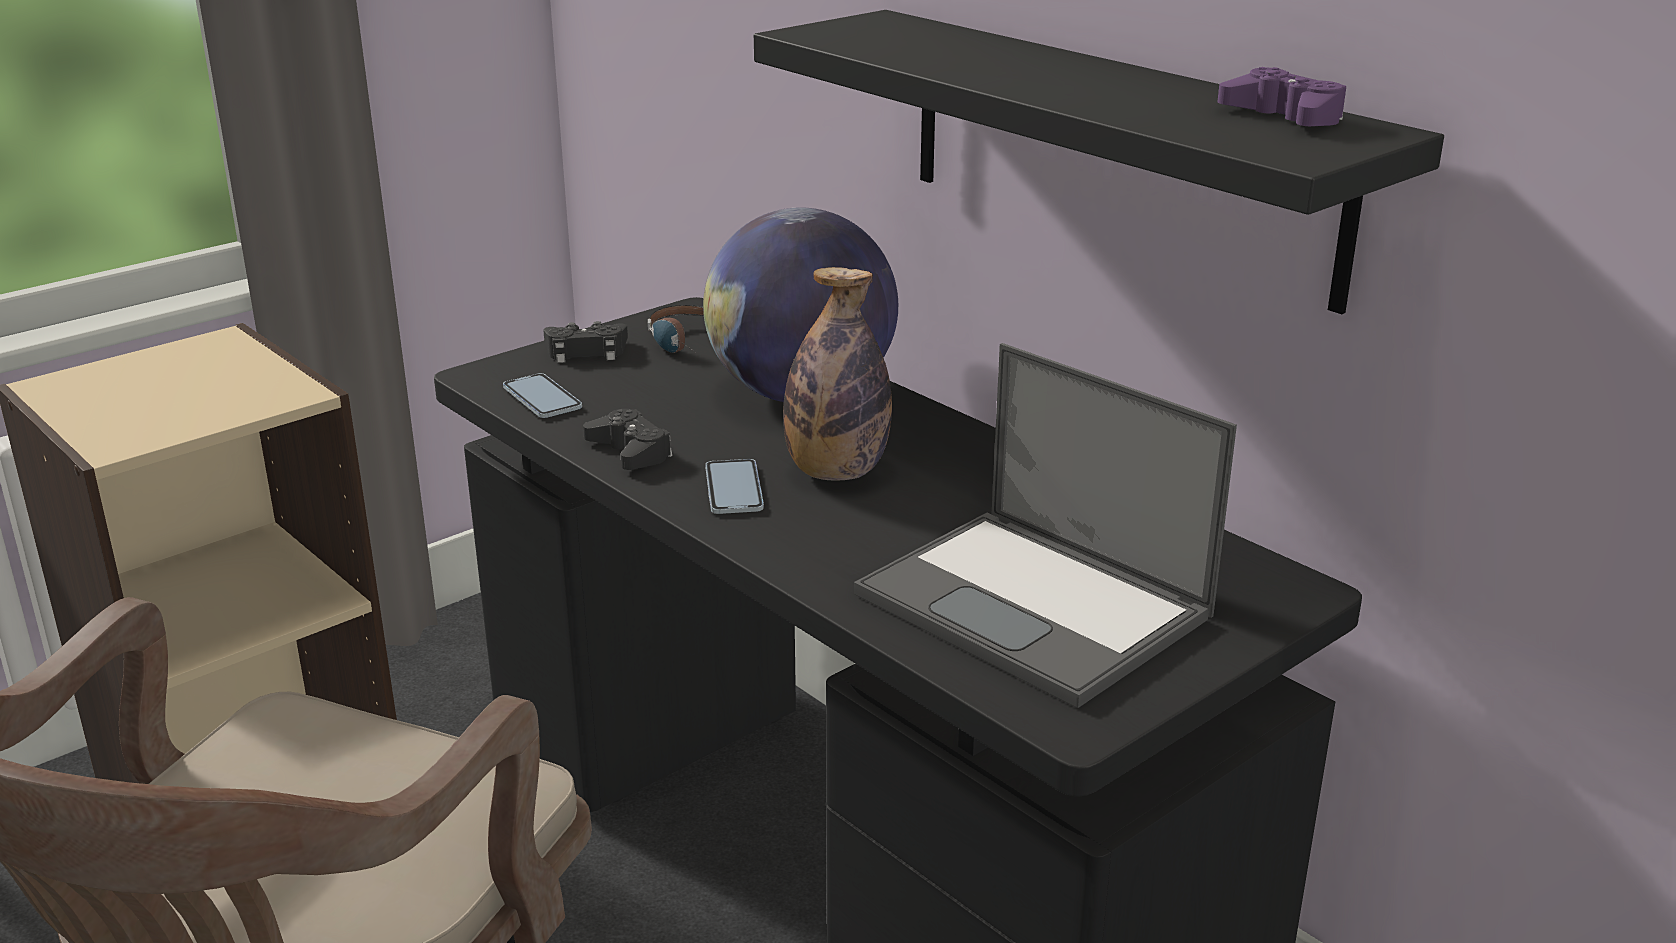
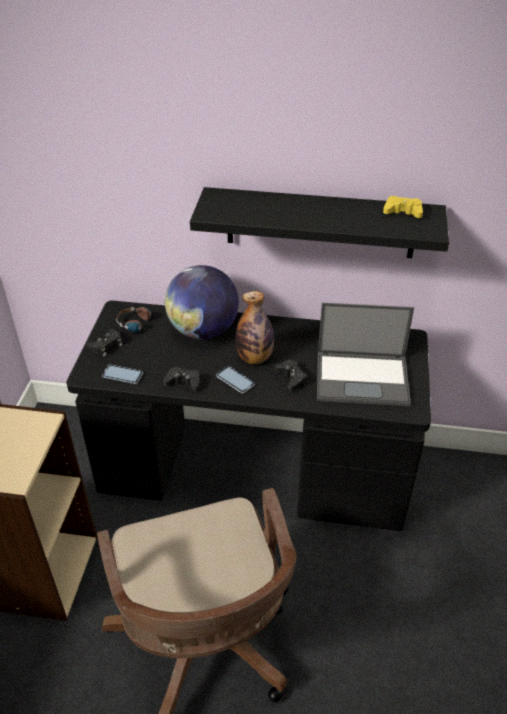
camera: 40 degrees left, 15 degrees up
purple game controller [1217,67,1346,126] -> yellow game controller [383,196,423,218]
none -> black game controller [275,360,307,391]

